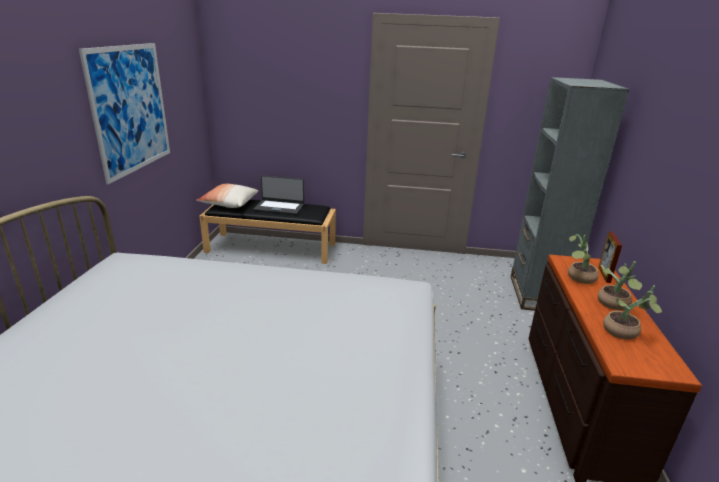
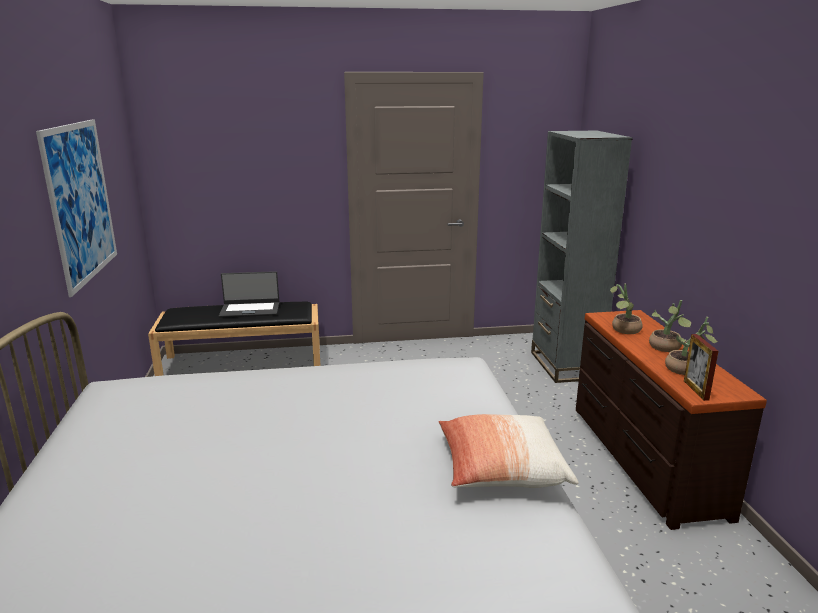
camera: 15 degrees left, 5 degrees down
pillow [196,184,258,208] -> pillow moved to [438,414,579,488]
picture frame [598,232,622,283] -> picture frame moved to [684,334,719,401]

